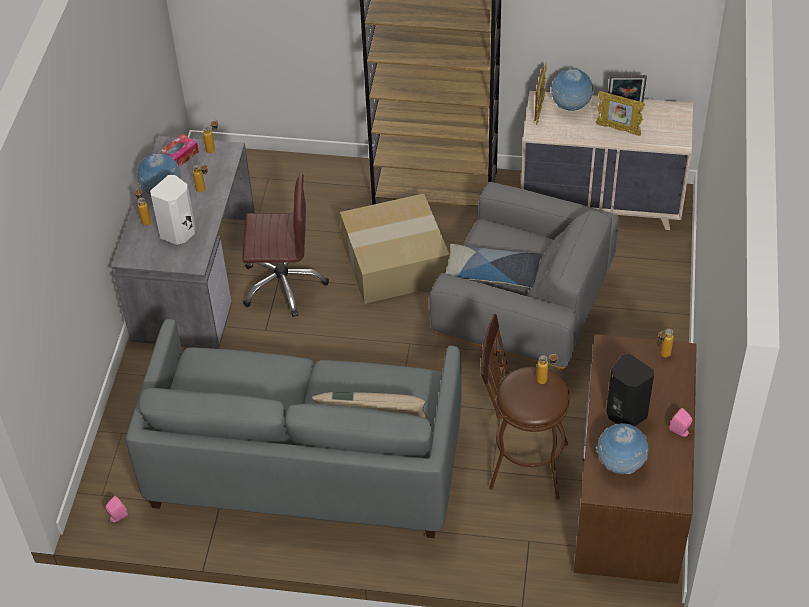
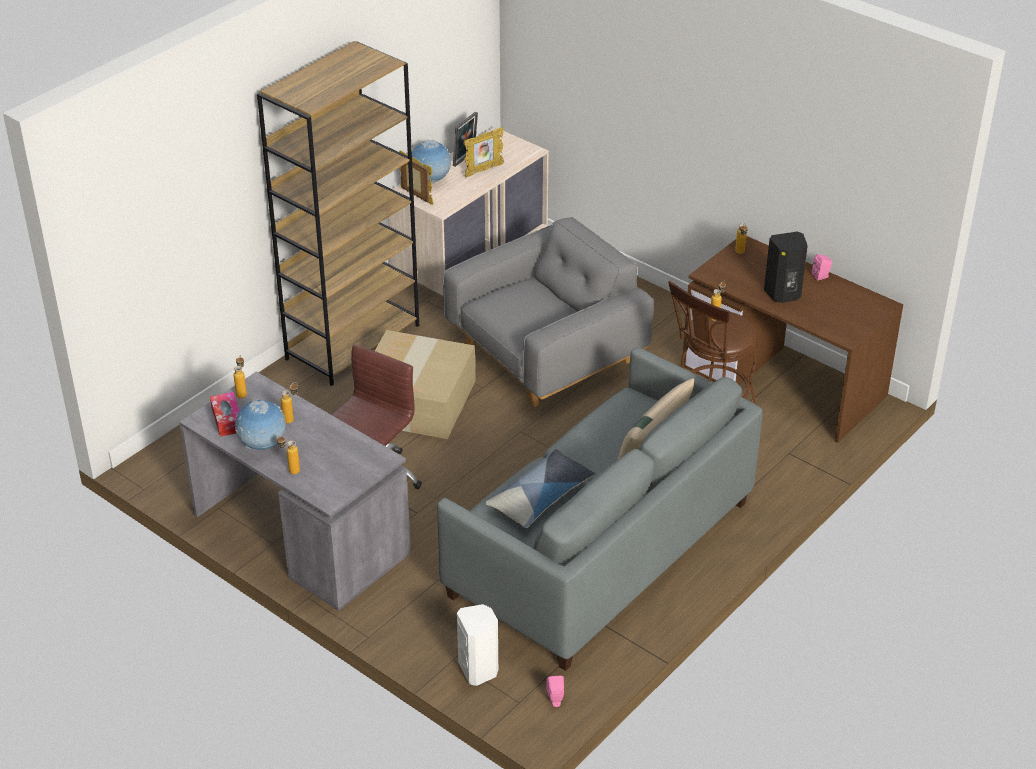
camera: 60 degrees left, 10 degrees down
white speaker [150,175,196,245] -> white speaker moved to [457,604,498,686]
pillow [445,244,543,288] -> pillow moved to [485,449,595,528]
globe [596,423,649,474] -> none

